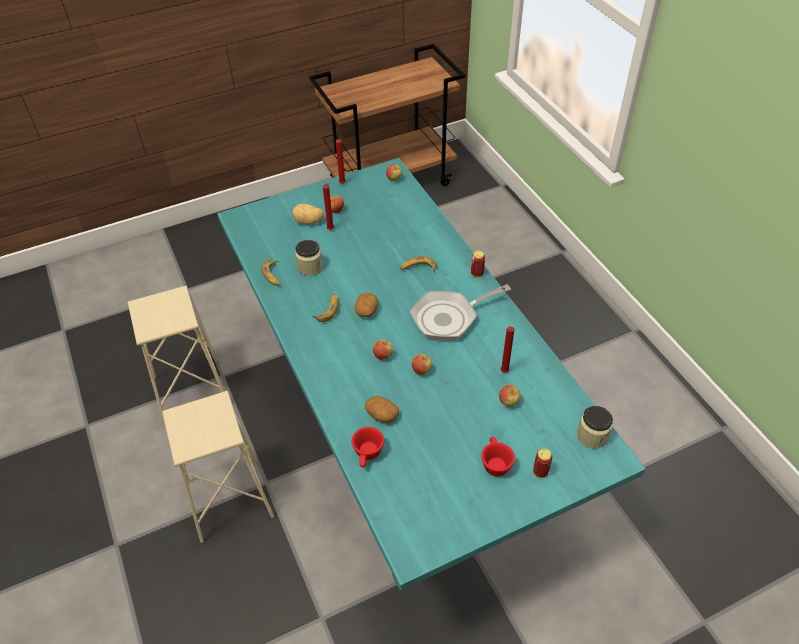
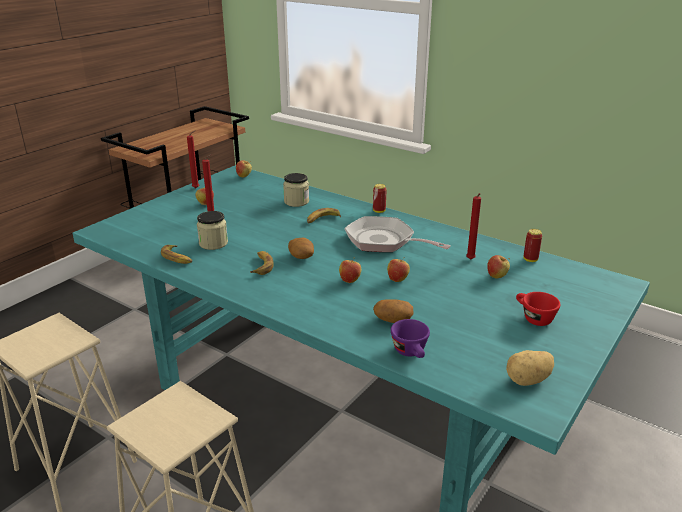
camera: 30 degrees left, 20 degrees down
potato [292,204,324,225] -> potato moved to [506,350,554,386]
red cup [352,427,384,468] -> purple cup [391,319,430,358]
frying pan [410,284,511,340] -> frying pan turned 90 degrees clockwise [344,216,451,252]
can [533,448,552,478] -> can moved to [523,229,542,262]
jar [577,406,613,448] -> jar moved to [283,173,309,207]

